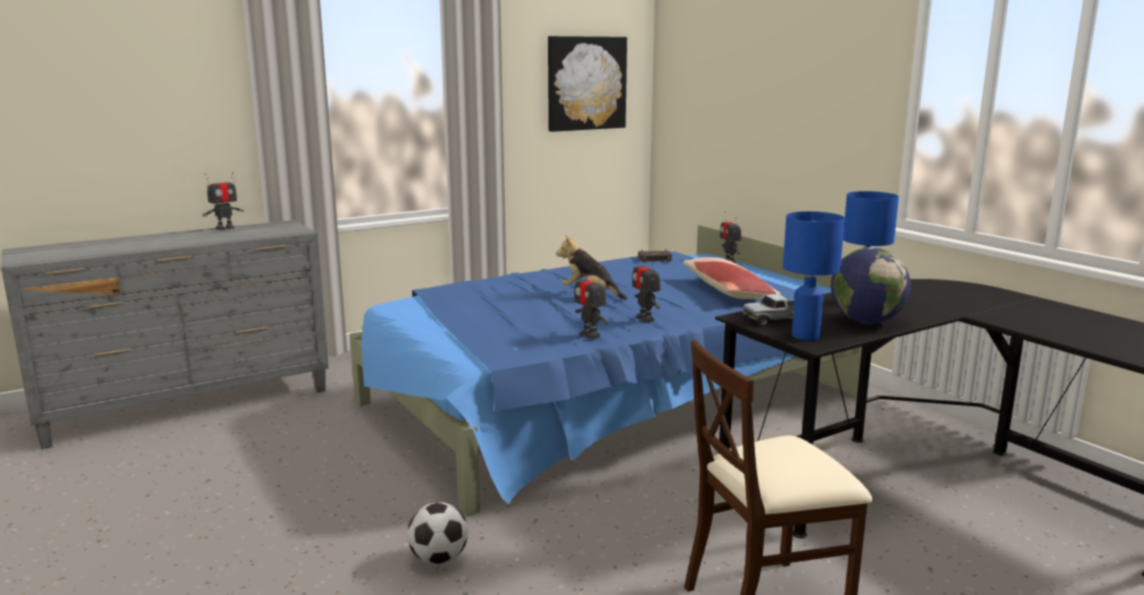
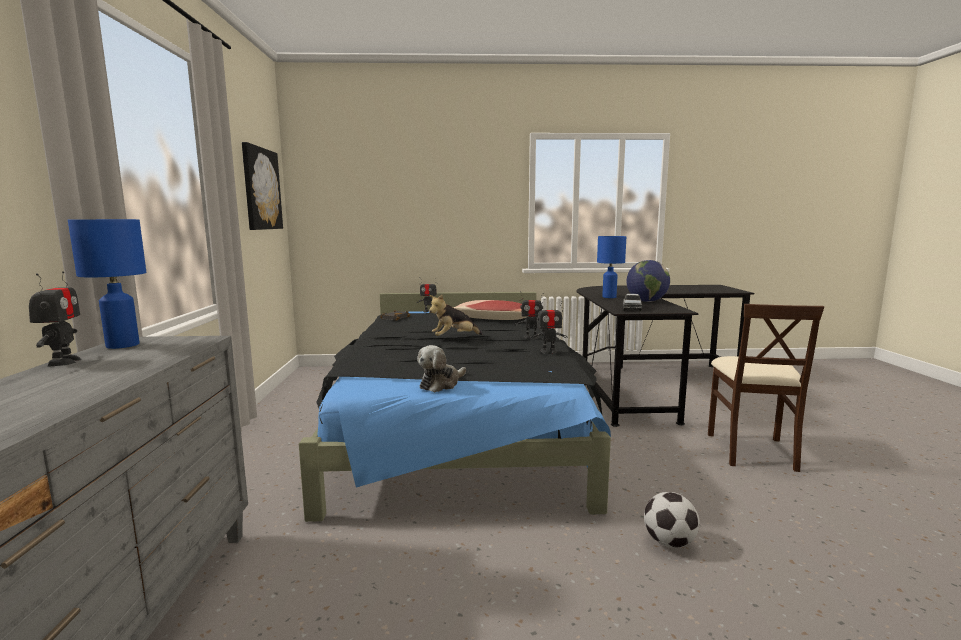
camera: 60 degrees left, 5 degrees down
blue bed [350,224,862,516] -> black bed [299,292,611,522]
blue table lamp [783,211,845,340] -> blue table lamp moved to [68,219,147,349]
none -> plush toy [417,345,466,392]

